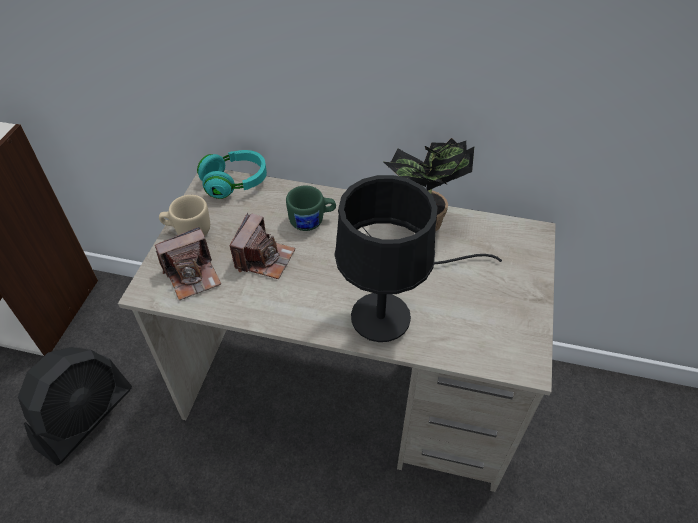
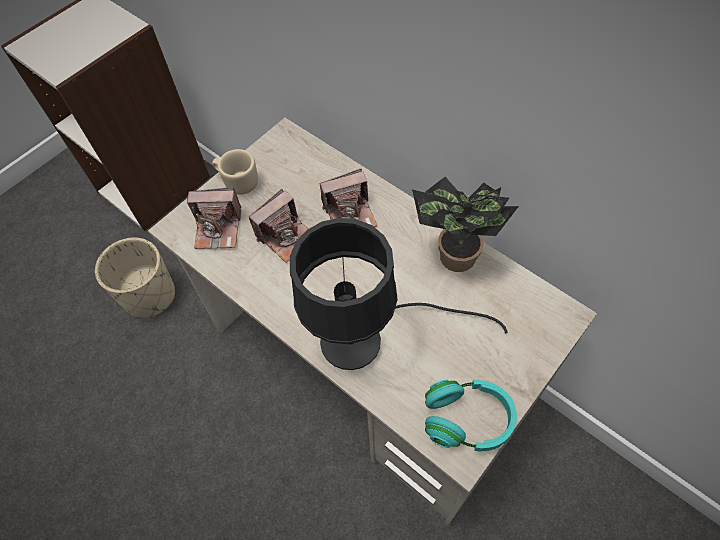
camera: 30 degrees right, 10 degrees up
black fan [18,347,132,466] -> beige planter [95,237,175,319]
turquoise headphones [197,150,267,199] -> turquoise headphones moved to [425,380,517,452]
green mug [286,185,336,231] -> camera [320,169,377,227]

